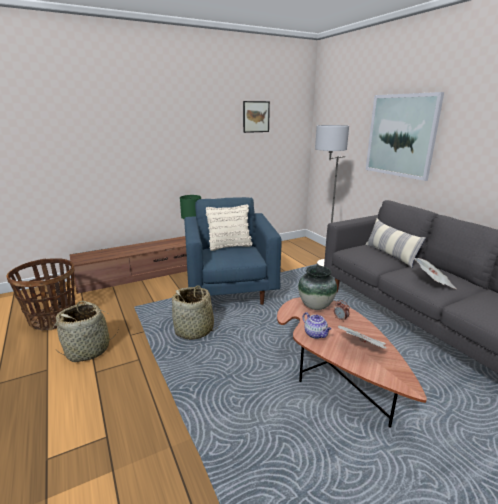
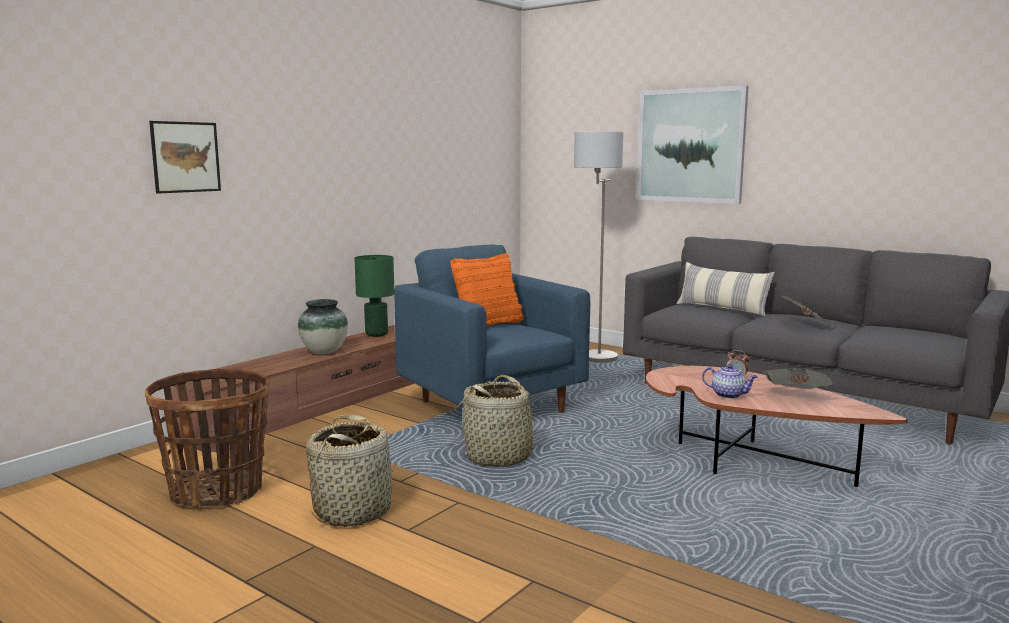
camera: 25 degrees left, 10 degrees down
beige pillow [205,204,253,251] -> orange pillow [450,253,524,326]
picture [243,101,270,133] -> picture moved to [149,121,221,193]
vase [298,266,337,310] -> vase moved to [298,299,348,354]

